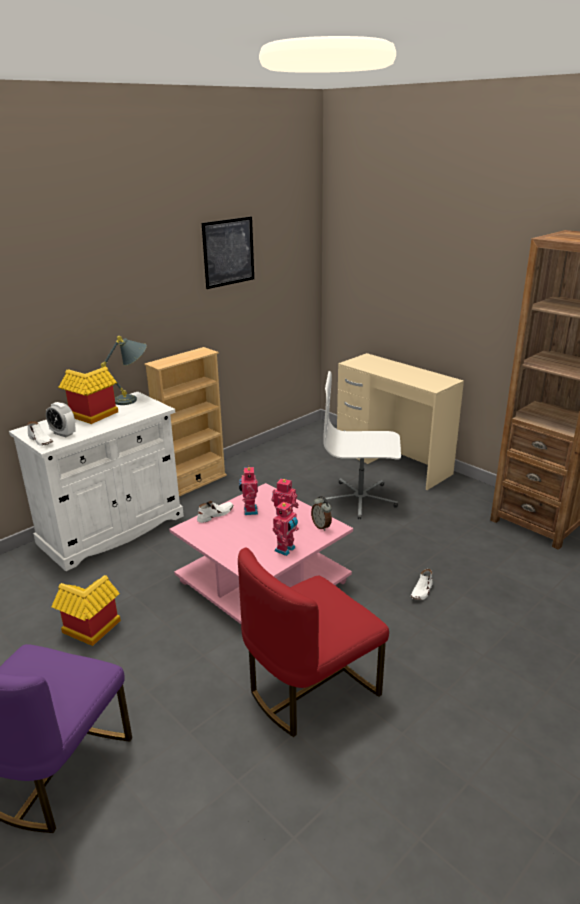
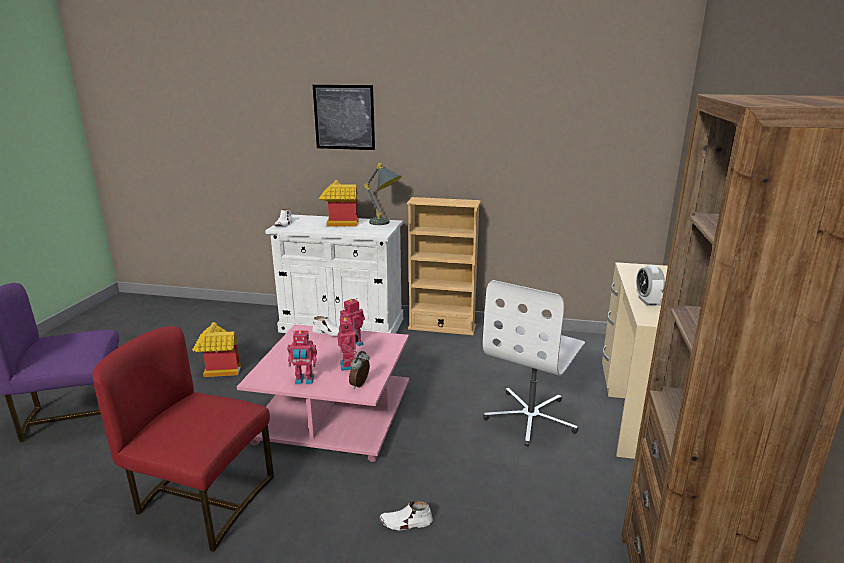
camera: 55 degrees right, 5 degrees down
alarm clock [46,402,76,437] -> alarm clock moved to [636,265,665,306]
picture [202,217,254,289] -> picture moved to [313,85,375,150]
white office chair [323,371,401,519] -> white office chair turned 120 degrees counterclockwise [483,280,585,446]

